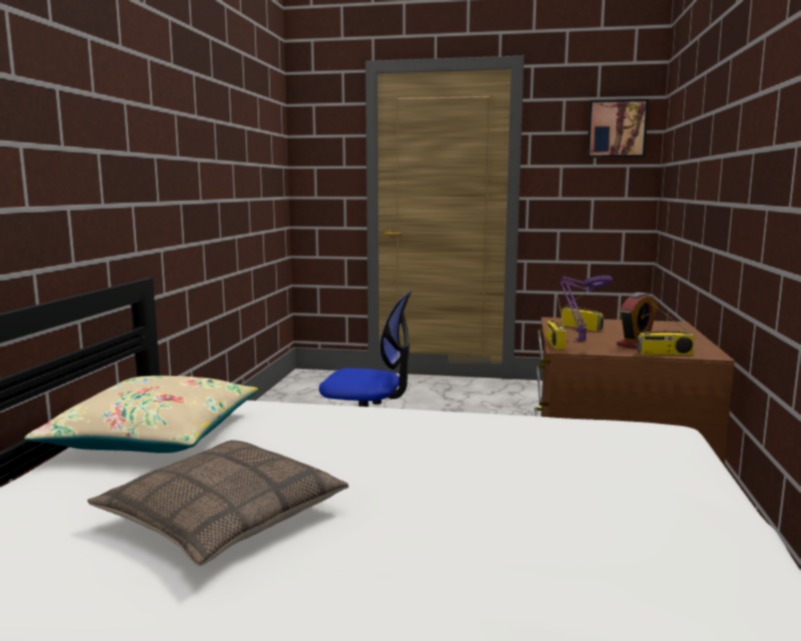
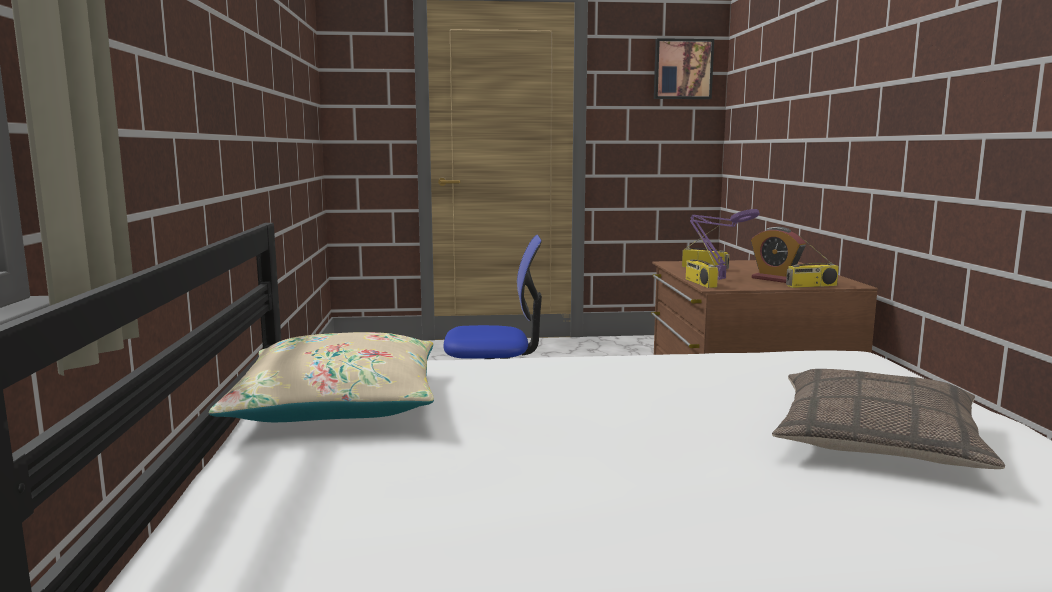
camera: 15 degrees left, 0 degrees up
pillow [87,440,349,566] -> pillow moved to [772,369,1005,469]
alarm clock [617,292,658,349] -> alarm clock turned 105 degrees clockwise [751,227,806,283]

